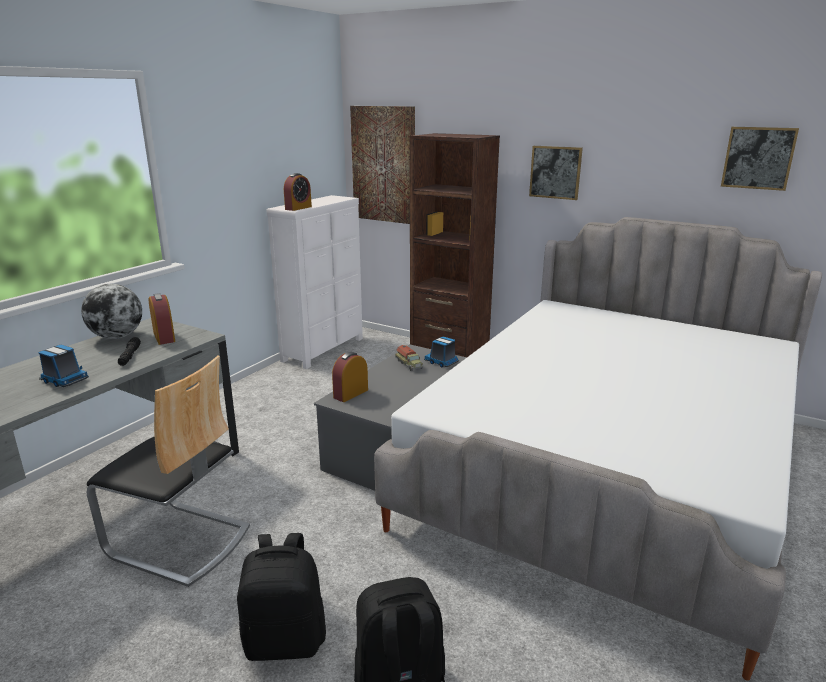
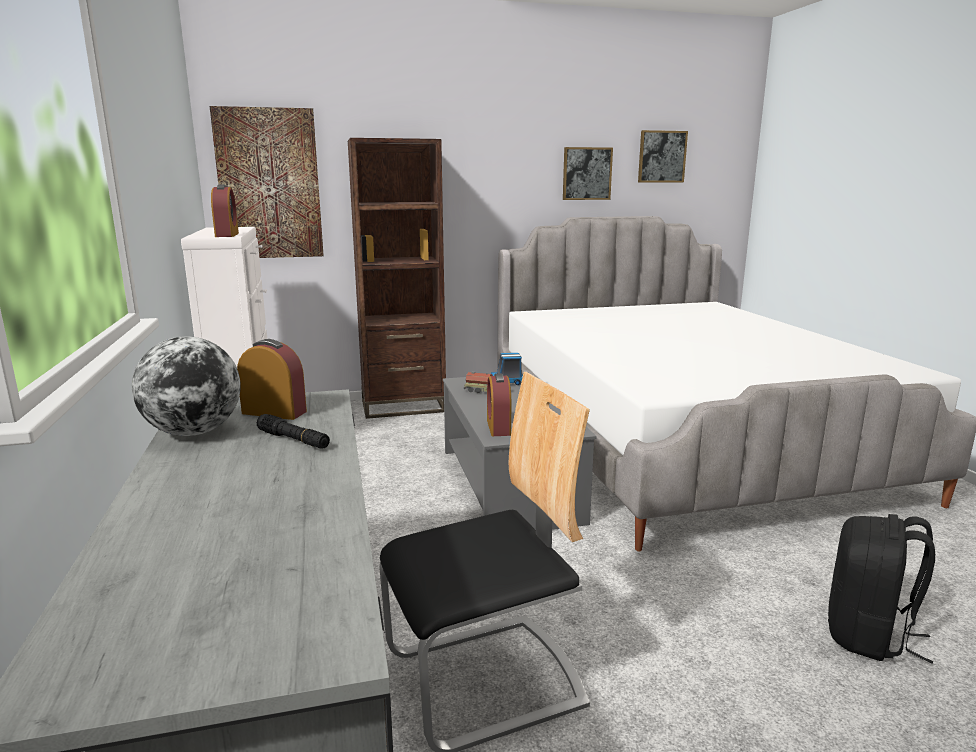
camera: 45 degrees left, 5 degrees down
toy truck [38,345,89,387] -> none
black backpack [237,533,326,661] -> none
picture [529,146,583,200] -> picture moved to [563,147,613,200]

